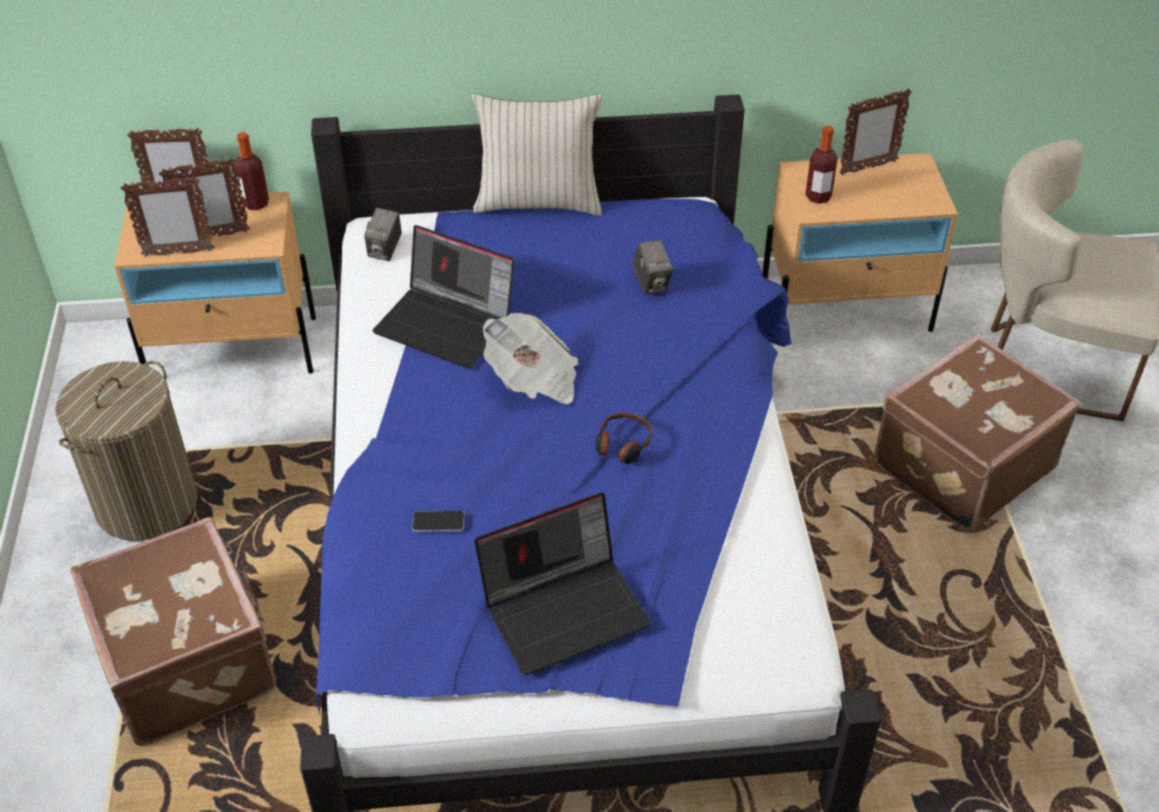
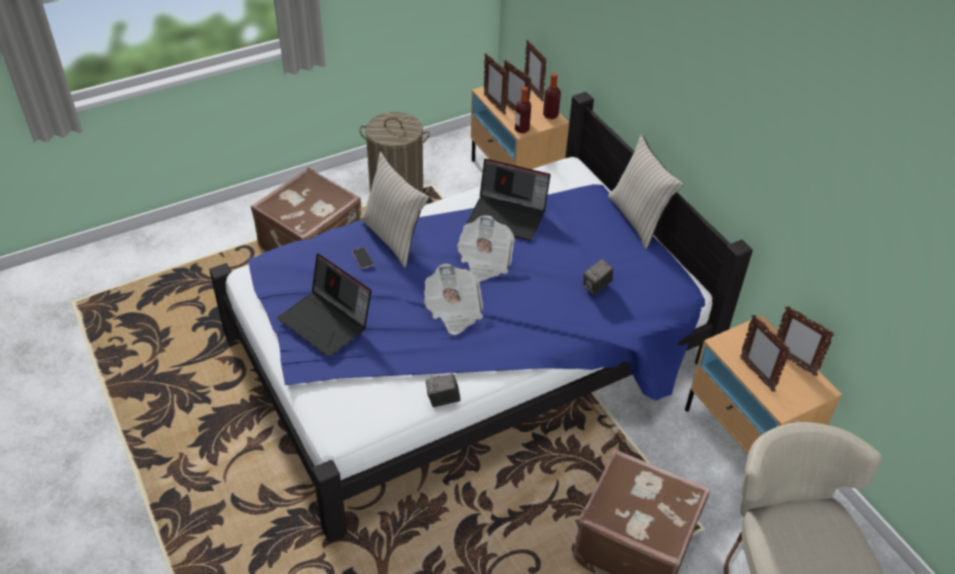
camera: 65 degrees right, 0 degrees up
camera [364,208,402,261] -> camera moved to [426,374,461,407]
laptop [373,225,515,369] -> laptop turned 75 degrees counterclockwise [466,159,550,241]
headphones [596,413,652,464] -> newspaper [424,264,483,335]
bottle [805,125,838,204] -> bottle moved to [515,87,531,133]
none -> beige pillow [360,152,429,267]
none -> picture frame [740,315,790,392]

